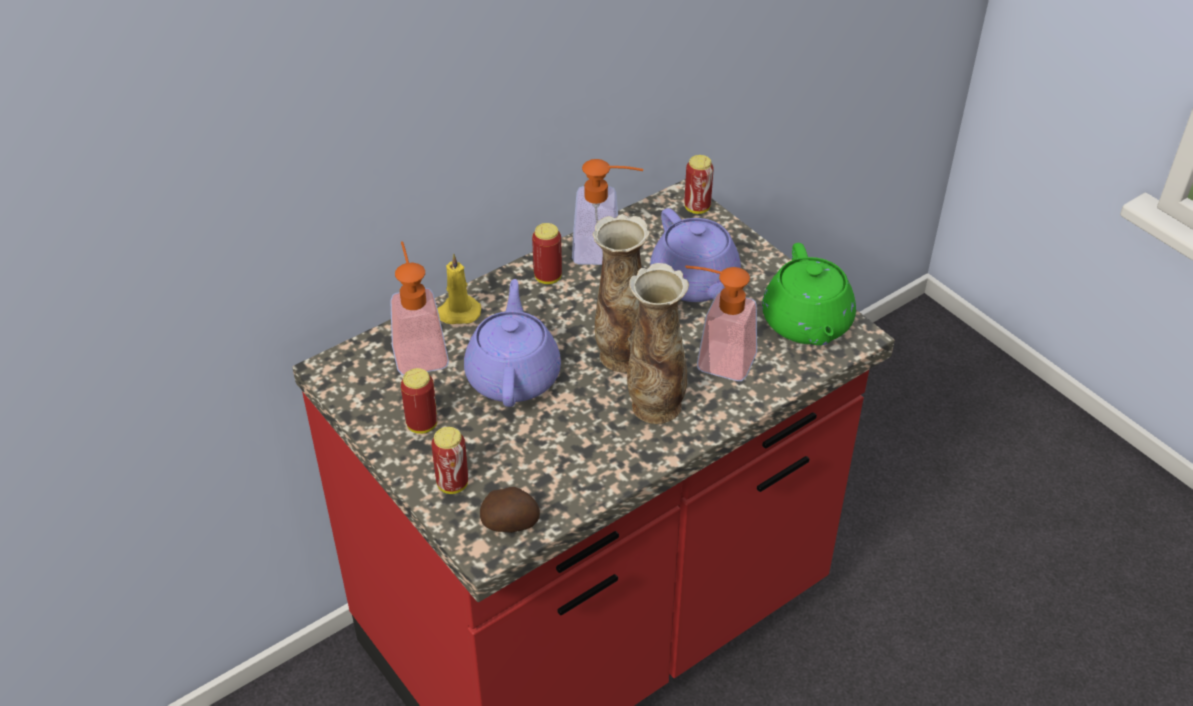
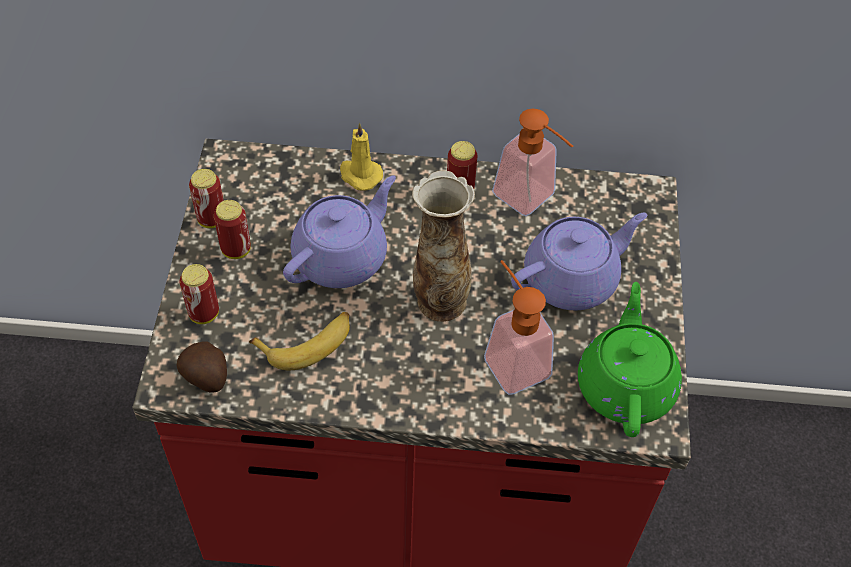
camera: 40 degrees right, 10 degrees up
soap dispenser [390,241,449,376] -> none
vase [627,263,689,424] -> none
purple teapot [650,208,741,302] -> purple teapot turned 135 degrees counterclockwise [511,213,647,311]
can [684,155,714,214] -> can moved to [189,169,224,228]
green teapot [762,243,856,346] -> green teapot turned 150 degrees clockwise [578,282,682,437]
none -> banana [249,312,350,371]

